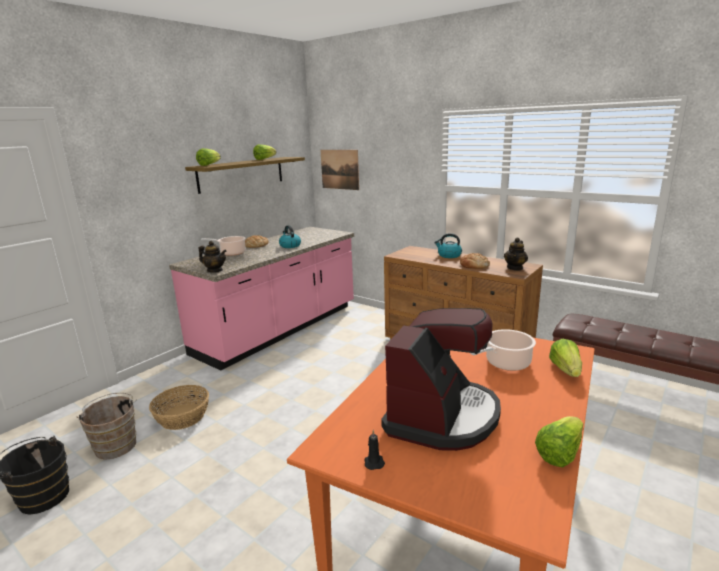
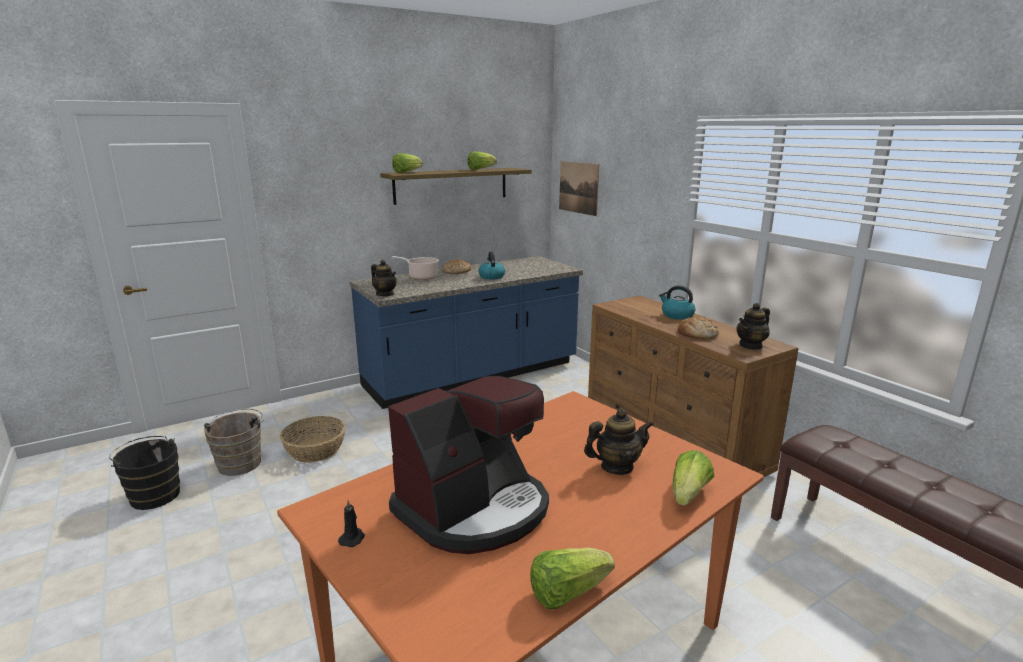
camera: 20 degrees right, 0 degrees up
pink counter [169,227,354,370] -> blue counter [350,256,583,409]
cooking pot [470,329,536,371] -> teapot [584,408,654,475]

